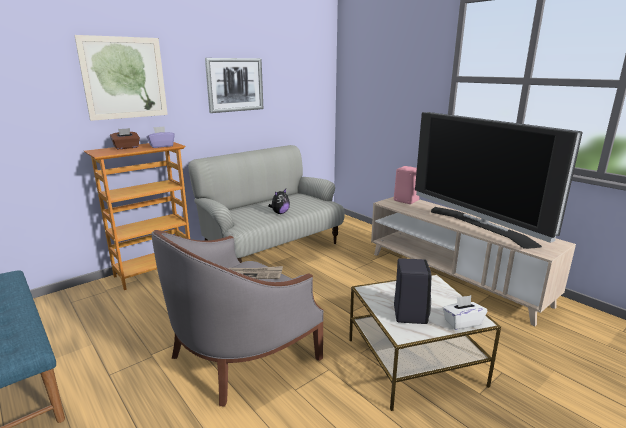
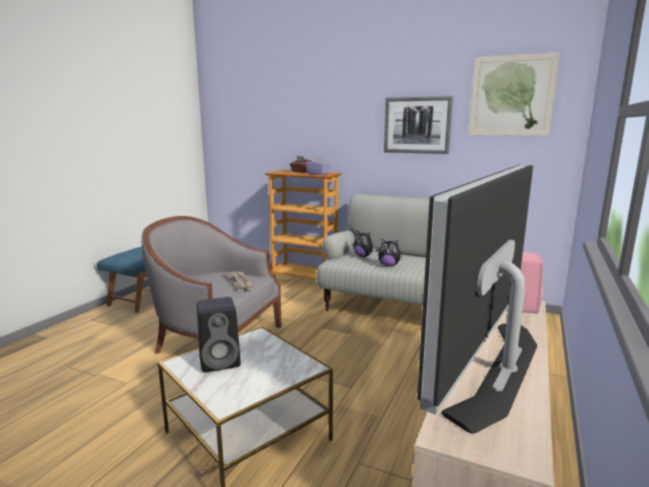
camera: 65 degrees right, 5 degrees down
picture [74,35,168,121] -> picture moved to [469,52,560,136]
white tissue box [443,295,487,330] -> none
none -> plush toy [353,231,377,257]

